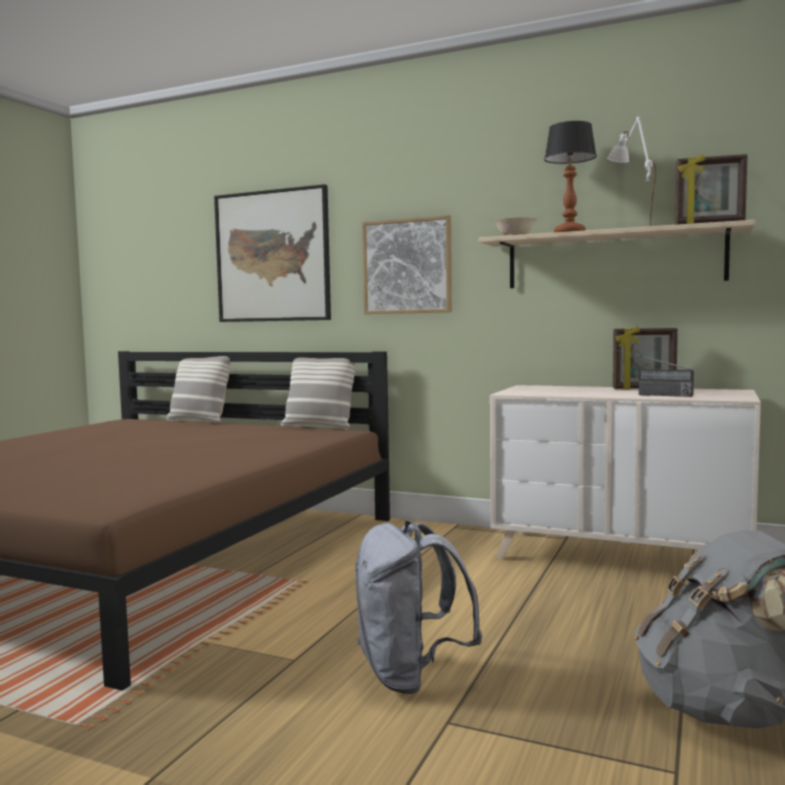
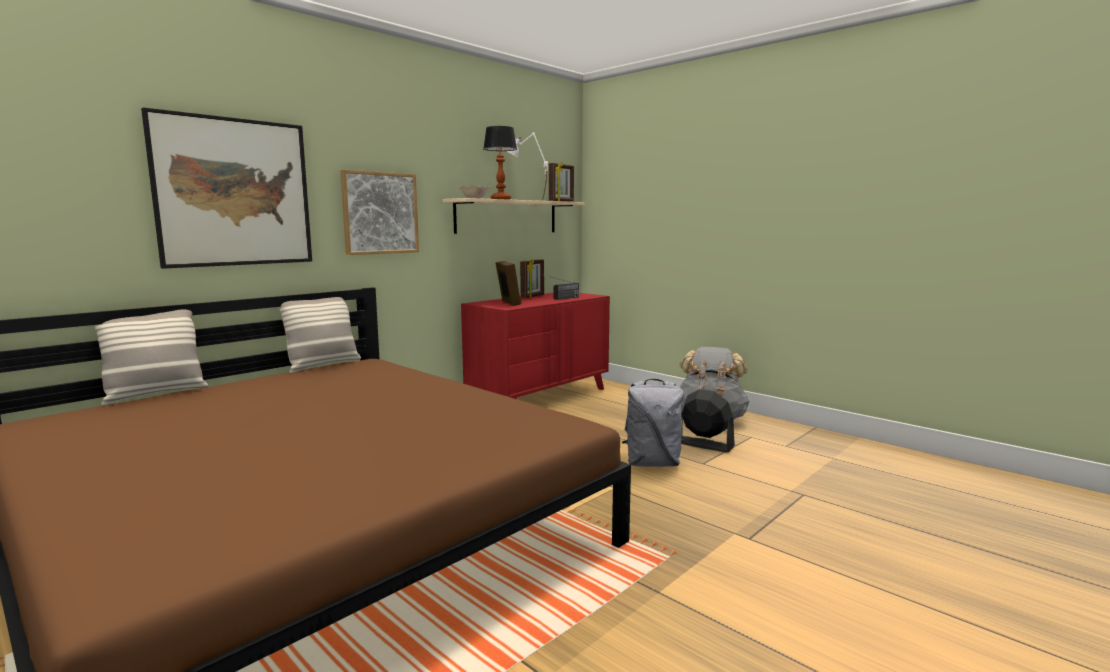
camera: 70 degrees left, 5 degrees up
beige dresser [490,385,761,559] -> red dresser [461,293,610,399]
none -> picture frame [496,261,521,306]
none -> black fan [681,389,735,453]

